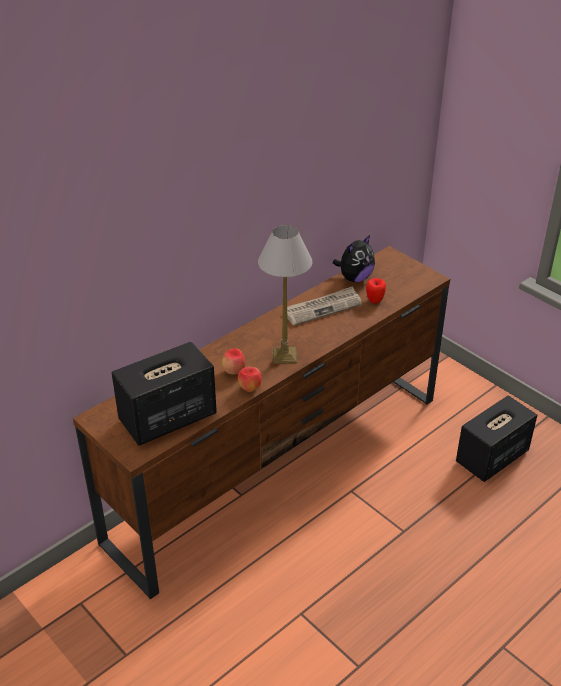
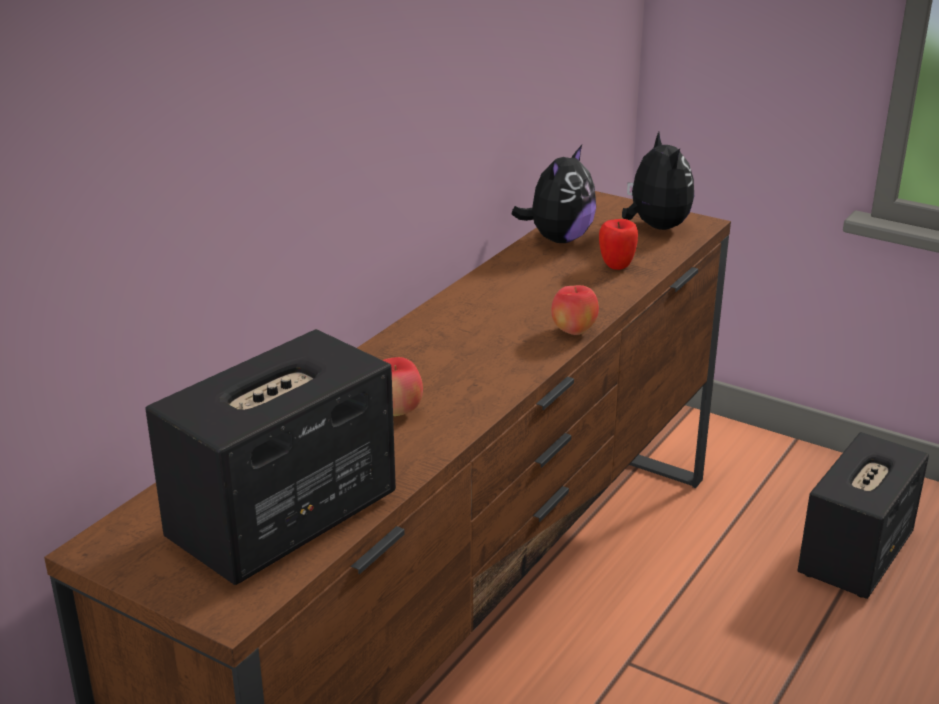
camera: 15 degrees left, 10 degrees down
apple [238,367,262,392] -> apple moved to [551,285,599,335]
table lamp [258,225,313,364] -> none
newspaper [287,286,362,326] -> none
none -> plush toy [622,132,694,230]

